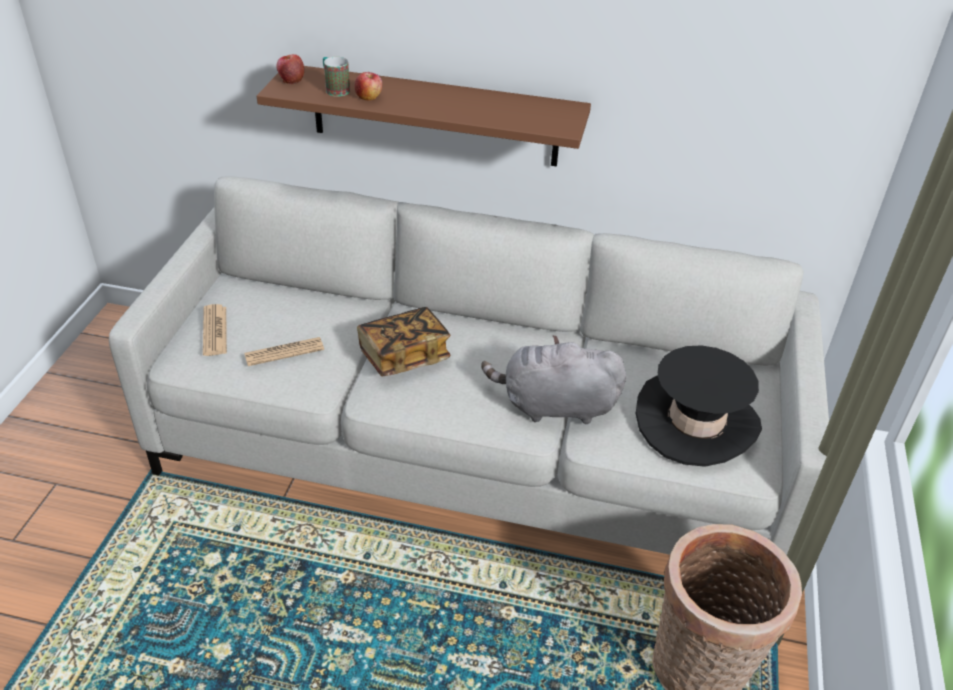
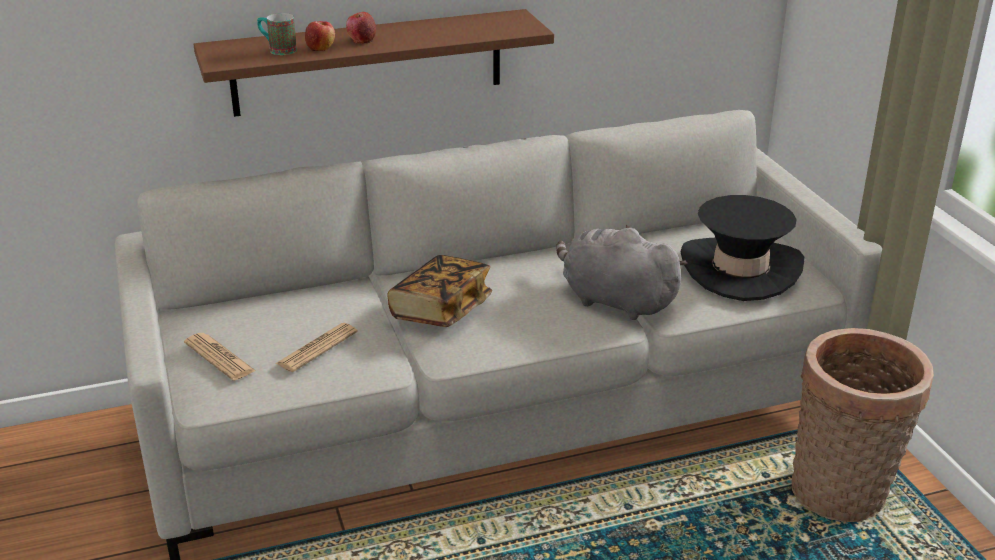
camera: 30 degrees left, 10 degrees down
apple [276,54,304,84] -> apple moved to [346,12,376,44]
grey plush toy [481,335,626,424] -> grey plush toy turned 60 degrees clockwise [556,225,687,320]

